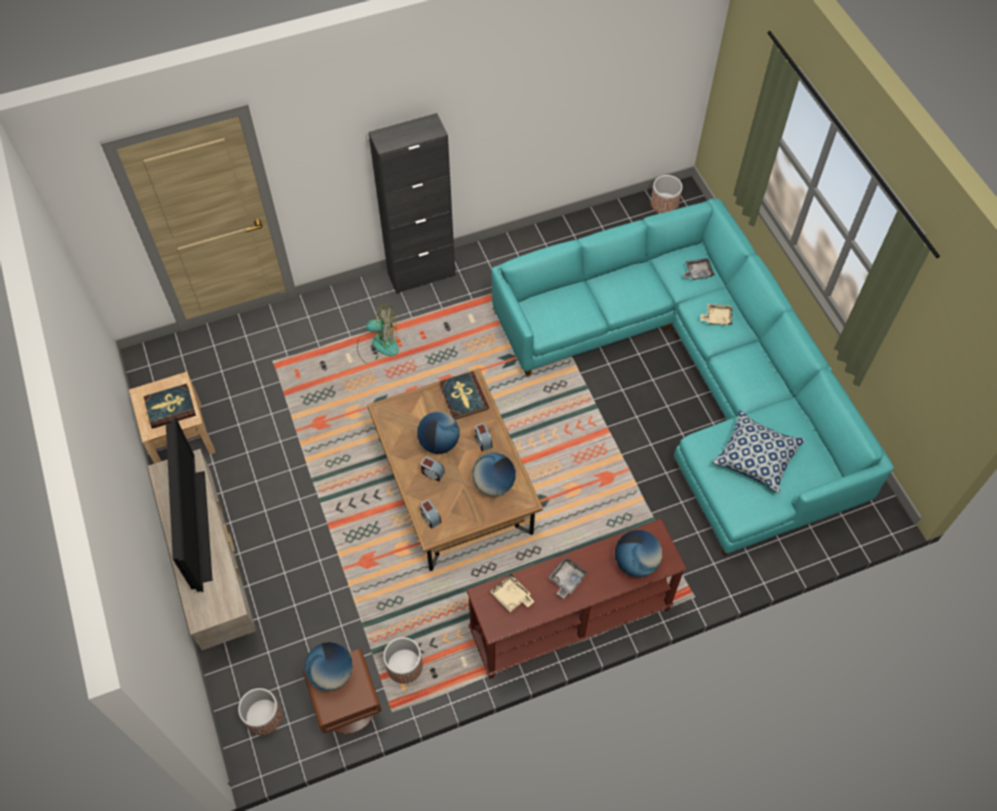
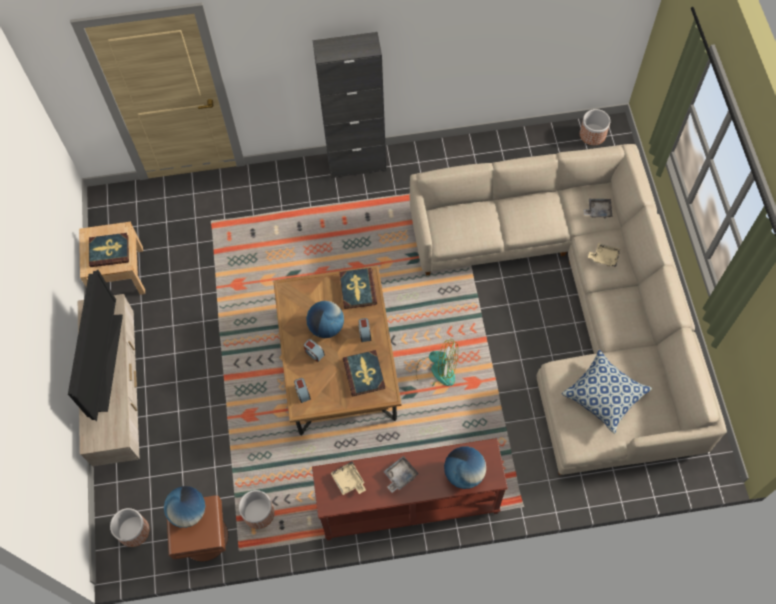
camera: 15 degrees right, 5 degrees up
fan [357,304,399,364] -> fan moved to [416,339,458,387]
globe [472,453,516,496] -> book [343,350,385,396]
turquoise sofa [491,199,894,556] -> beige sofa [410,144,727,475]

